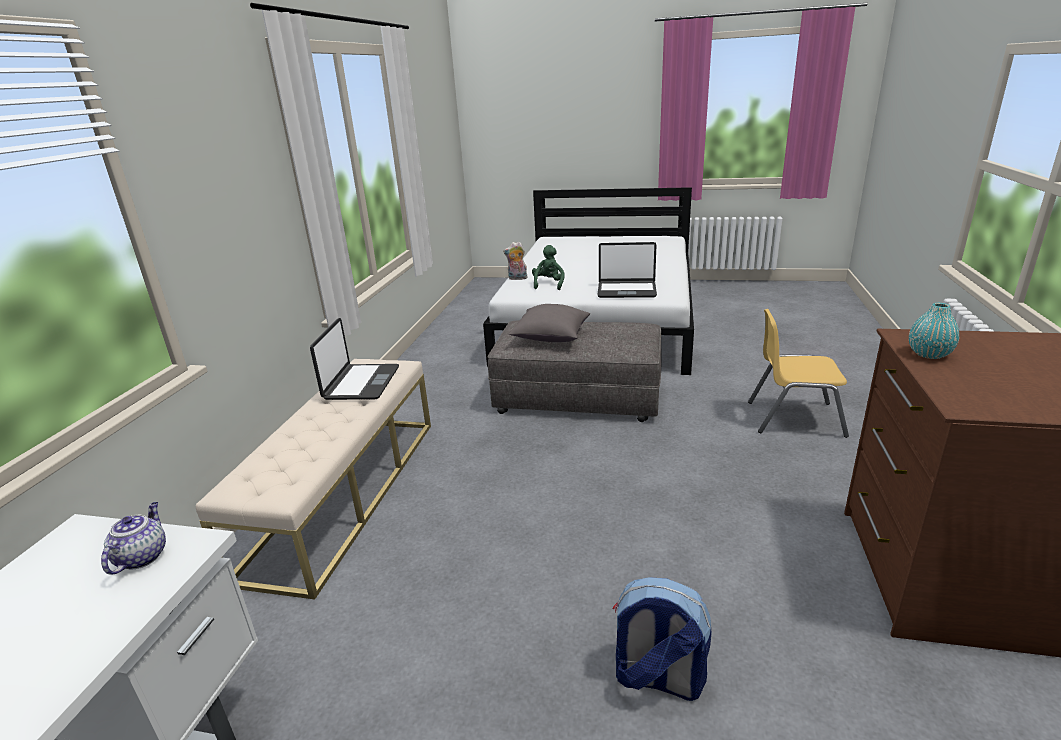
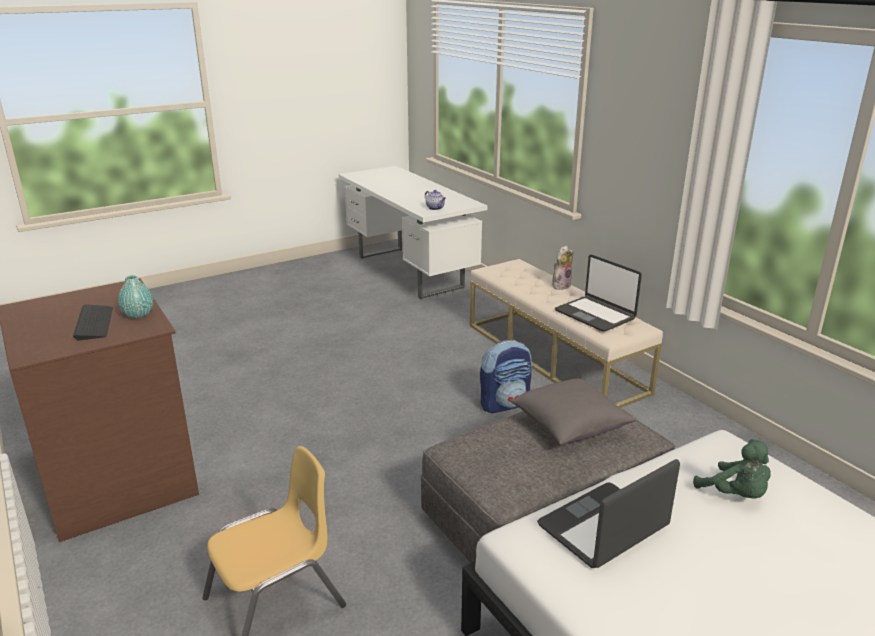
camera: 135 degrees right, 0 degrees up
plush toy [503,242,528,280] -> plush toy moved to [552,245,573,290]
backpack [613,577,712,701] -> backpack moved to [480,340,532,413]
none -> keyboard [73,304,113,341]

